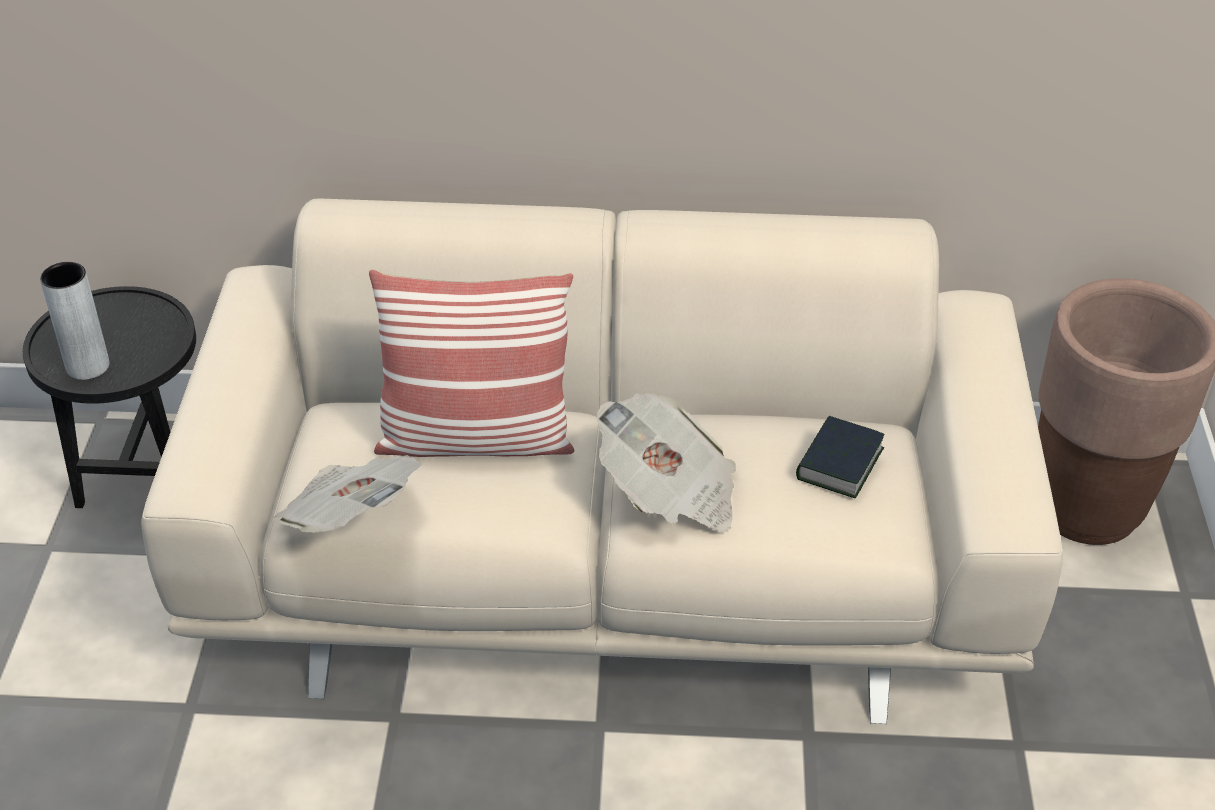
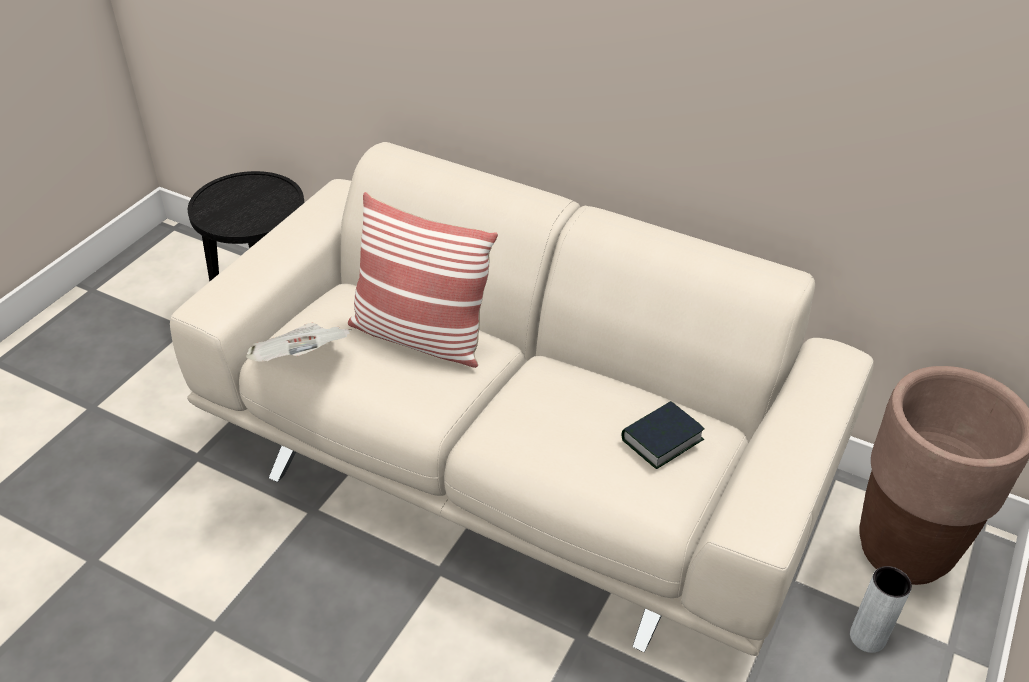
camera: 25 degrees right, 0 degrees up
grey vase [40,262,110,380] -> grey vase moved to [850,566,912,653]
newspaper [597,393,736,532] -> none

